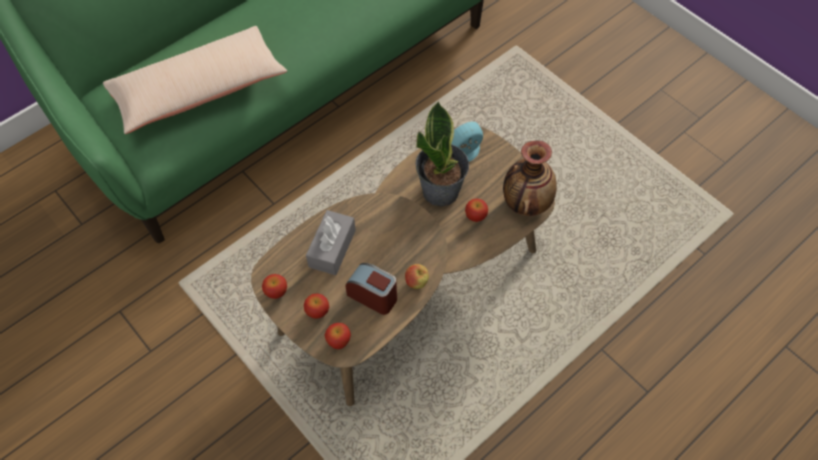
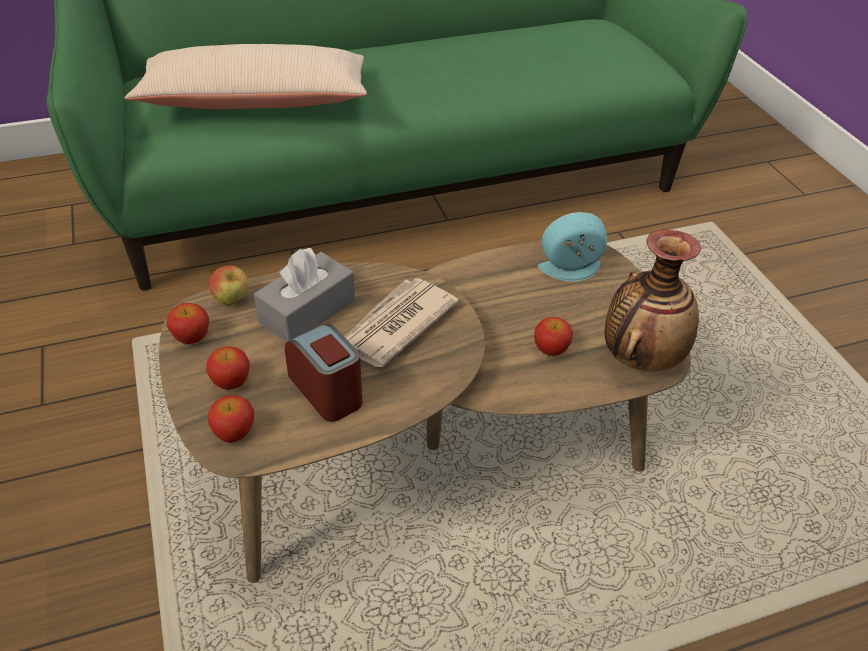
camera: 20 degrees right, 15 degrees down
apple [405,264,429,289] -> apple moved to [209,266,248,305]
potted plant [416,101,469,206] -> none
none -> newspaper [344,278,459,367]

